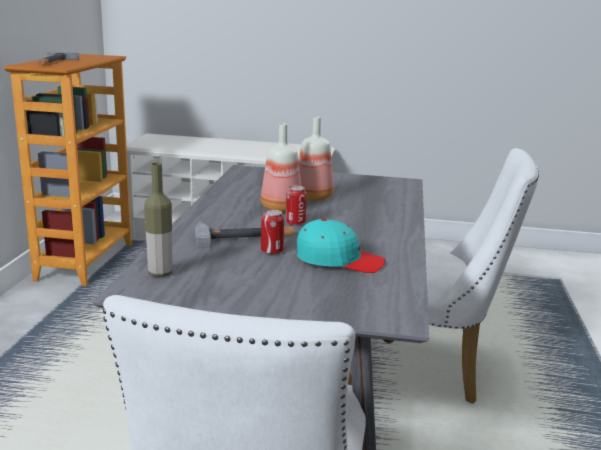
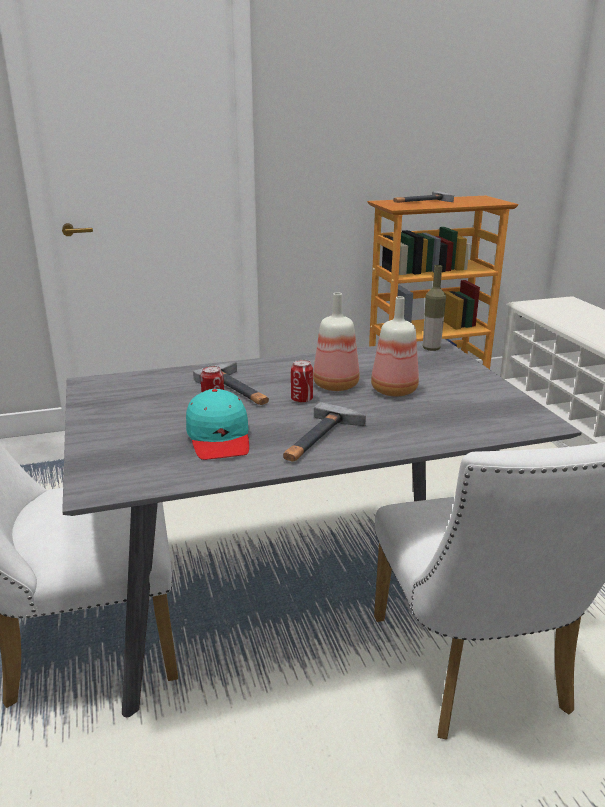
camera: 65 degrees right, 5 degrees up
bottle [144,163,173,277] -> bottle moved to [423,265,446,351]
none -> hammer [283,402,366,462]

